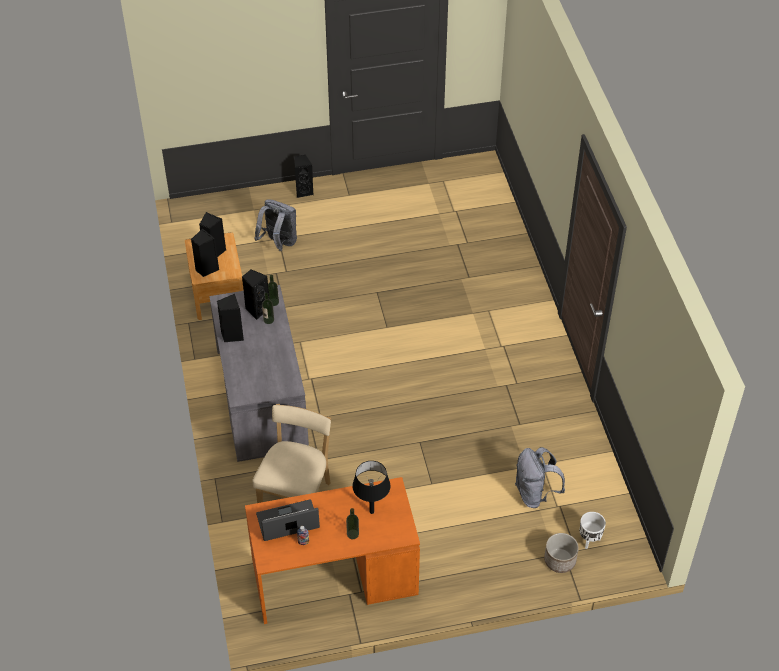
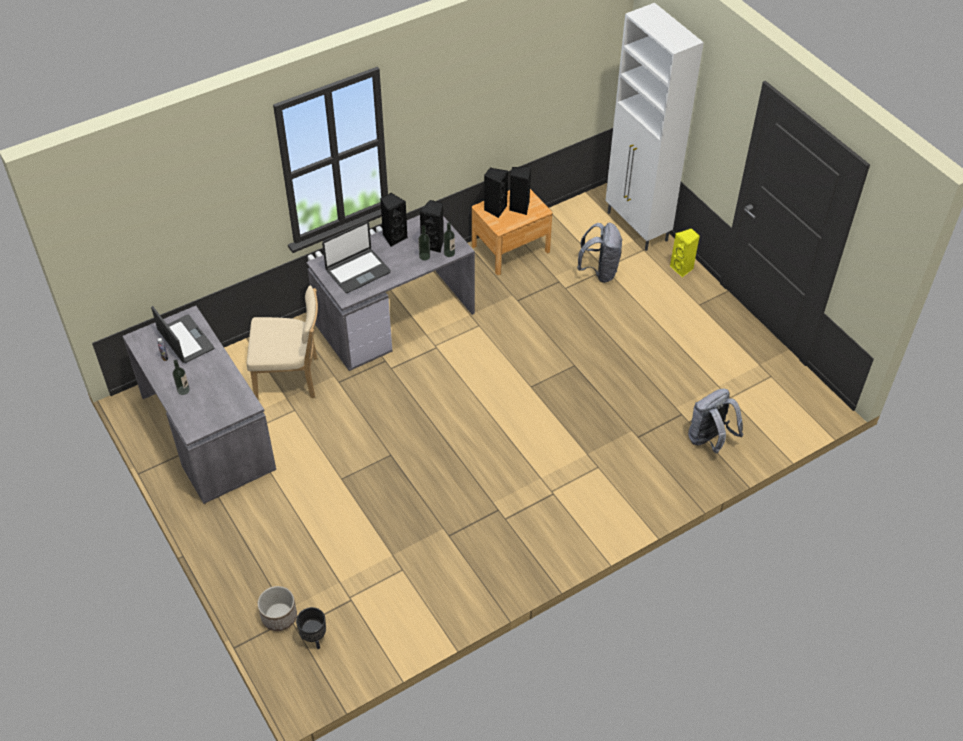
camera: 70 degrees right, 0 degrees up
orange desk [245,477,420,624] -> grey desk [123,306,276,504]
black speaker [294,155,314,198] -> yellow speaker [670,228,700,277]
black table lamp [352,461,391,514] -> none
grey backpack [515,447,565,508] -> grey backpack moved to [688,389,743,454]
white planter [580,512,606,549] -> black planter [296,607,326,649]
none -> laptop [322,221,391,293]
none -> white cabinet [605,3,704,251]

